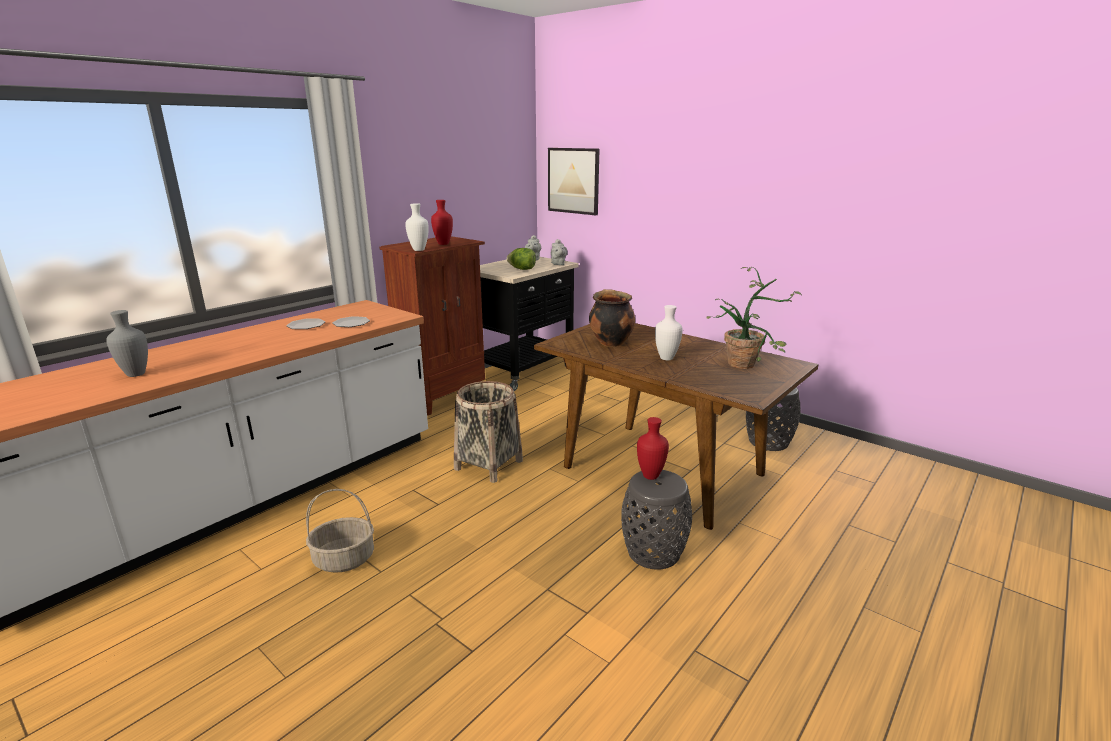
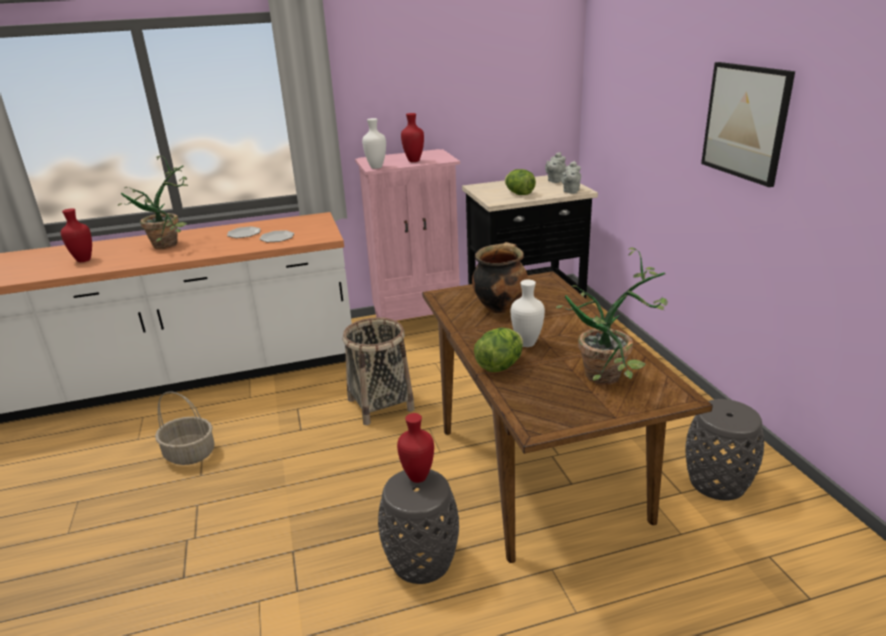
camera: 35 degrees right, 5 degrees up
grey vase [106,310,148,377] -> red vase [61,208,92,262]
brown cabinet [379,236,485,416] -> pink cabinet [355,149,460,321]
picture [548,148,599,215] -> picture moved to [701,62,795,187]
none -> potted plant [118,156,188,249]
none -> lettuce [474,328,523,372]

